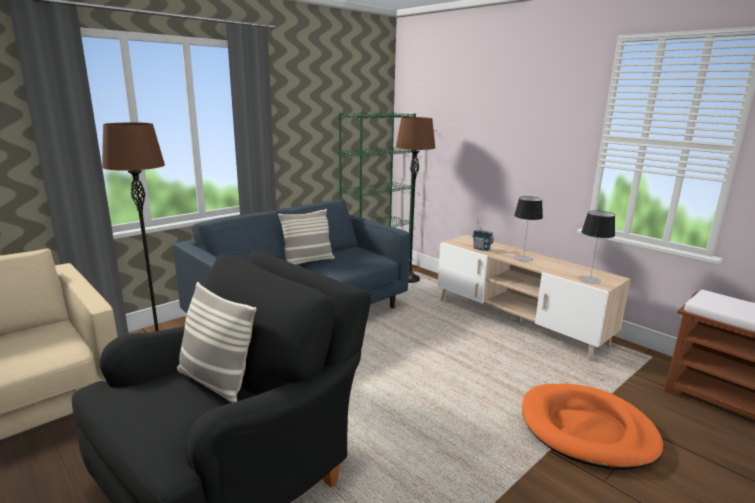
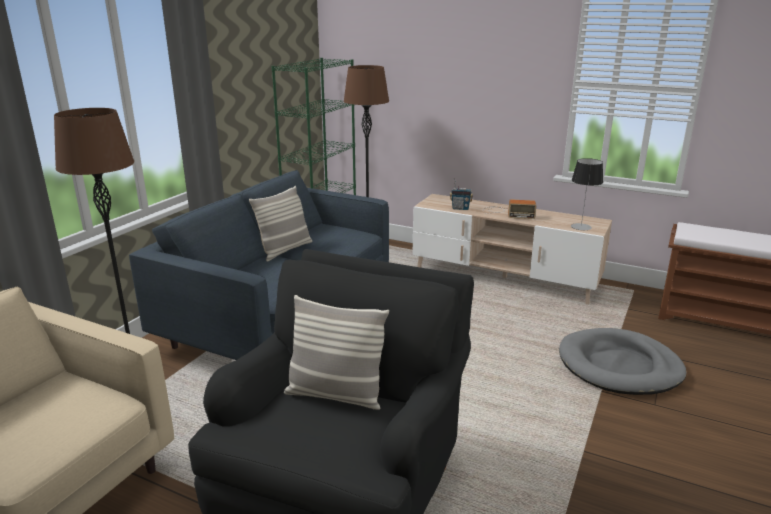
camera: 20 degrees left, 5 degrees up
table lamp [514,196,543,261] -> radio [483,200,536,219]
orange dog bed [522,384,663,470] -> grey dog bed [559,328,686,395]

